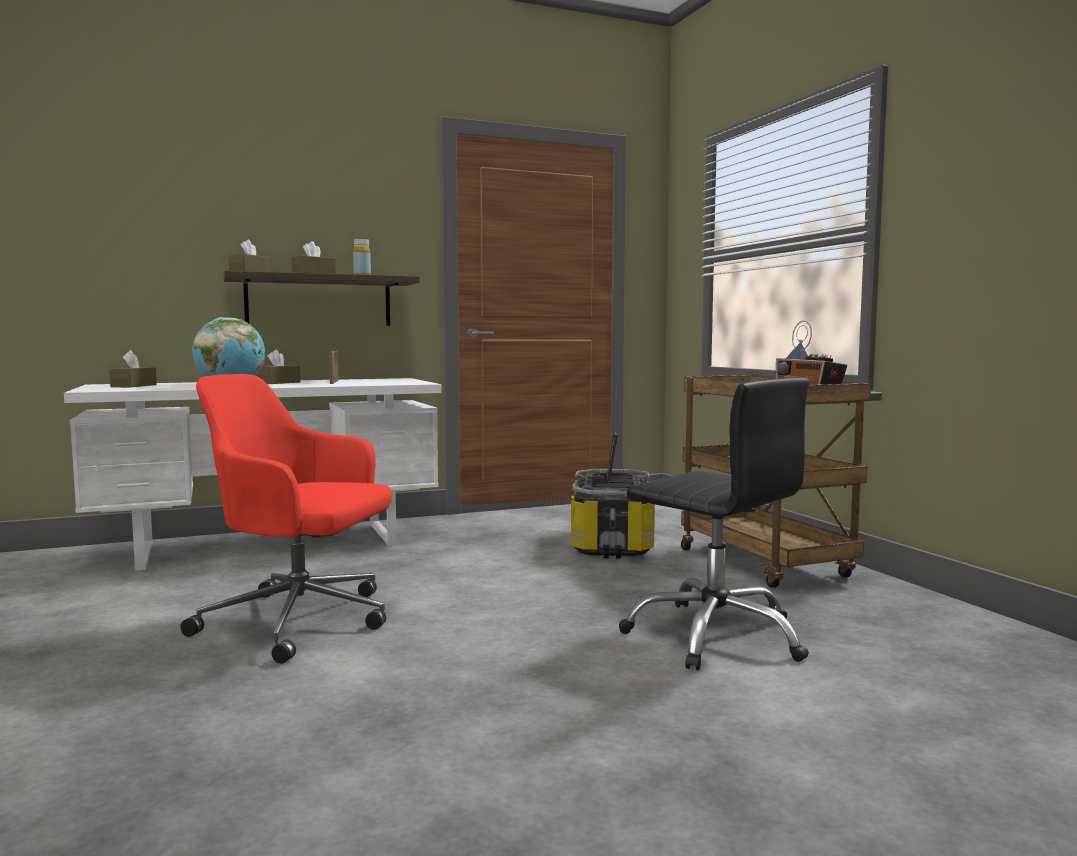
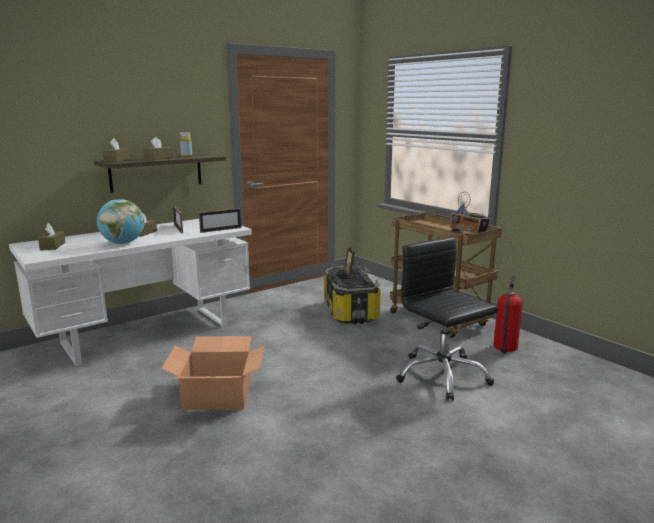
camera: 15 degrees left, 10 degrees up
red office chair [180,374,392,664] -> cardboard box [161,336,265,410]
black office chair [619,378,810,671] -> black office chair turned 150 degrees counterclockwise [396,237,498,401]
none -> picture frame [199,208,242,233]
none -> fire extinguisher [494,276,523,353]

